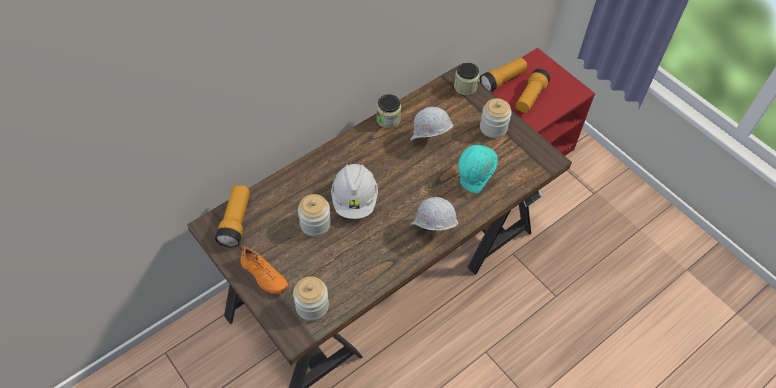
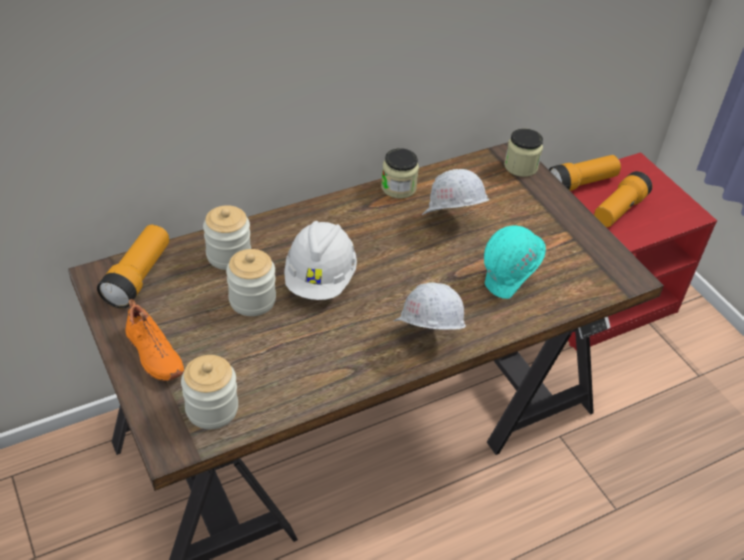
camera: 10 degrees right, 10 degrees down
jar [480,98,512,138] -> jar moved to [203,205,251,270]

